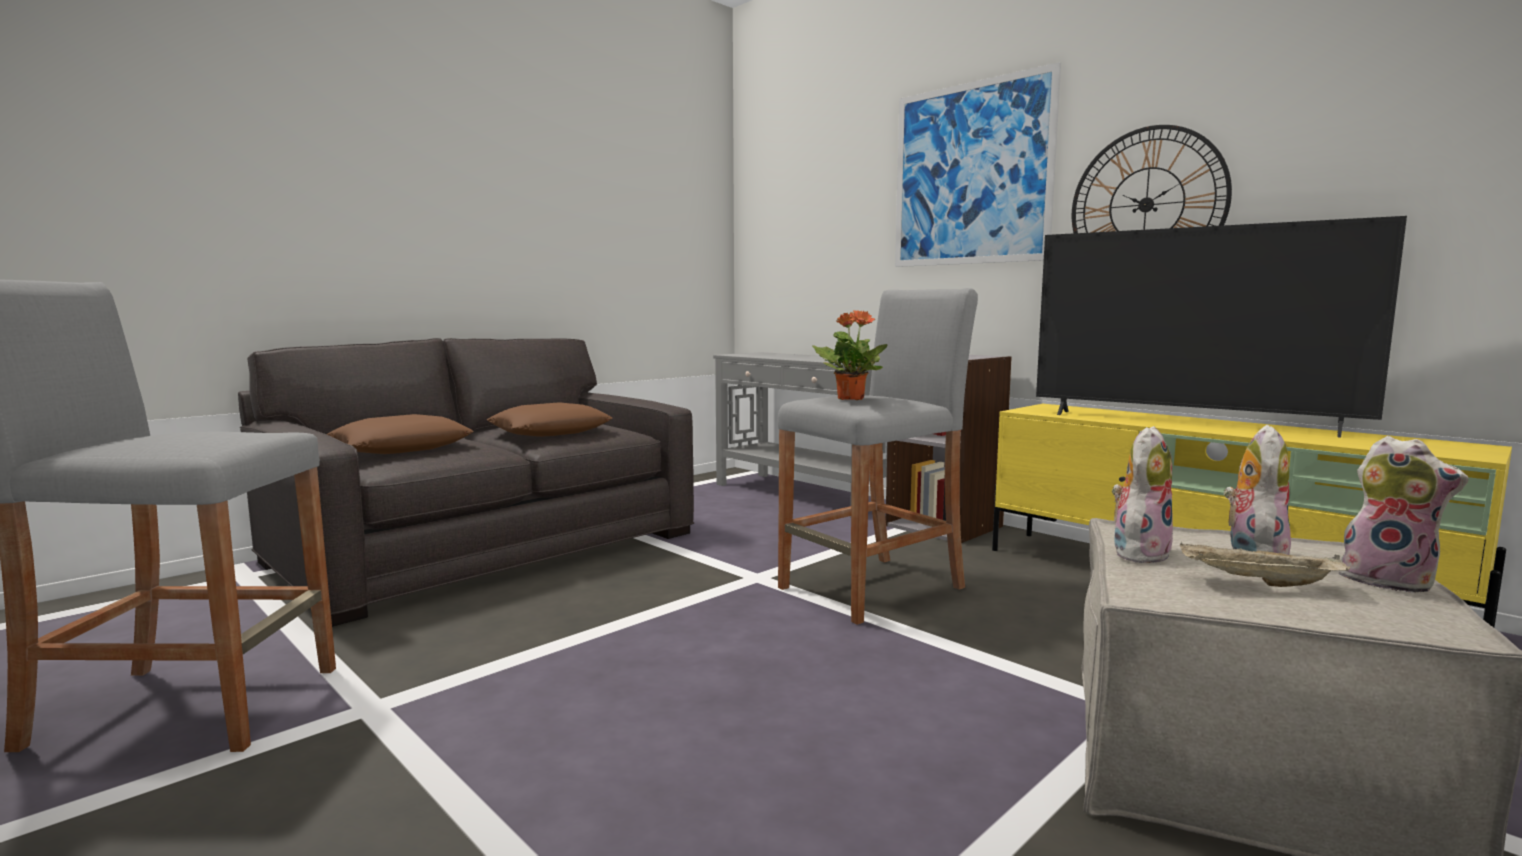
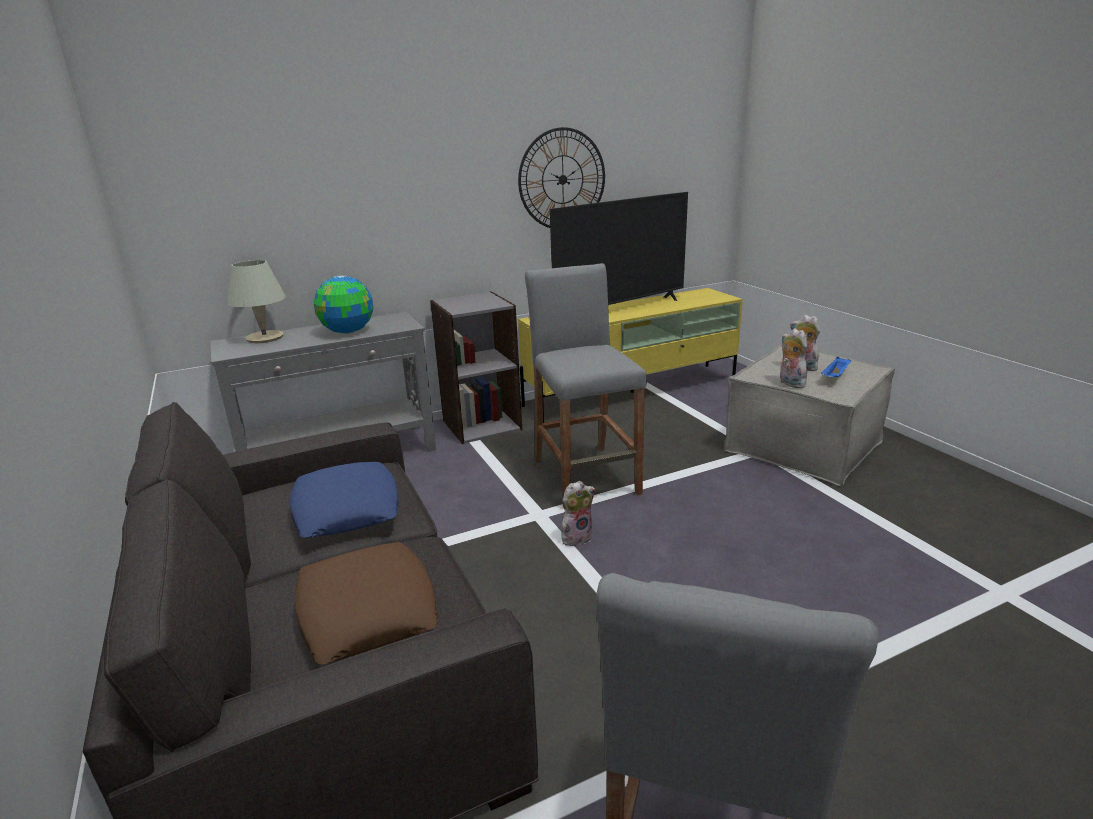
camera: 70 degrees left, 15 degrees up
brown pillow [487,402,613,437] -> blue pillow [290,462,399,537]
potted plant [812,310,887,400] -> none
picture [895,62,1061,267] -> none
beige tray [1180,542,1350,587] -> blue tray [821,357,851,377]
plush toy [1339,436,1469,593] -> plush toy moved to [561,481,595,548]
none -> beige table lamp [227,260,286,343]
none -> globe [314,276,373,334]

